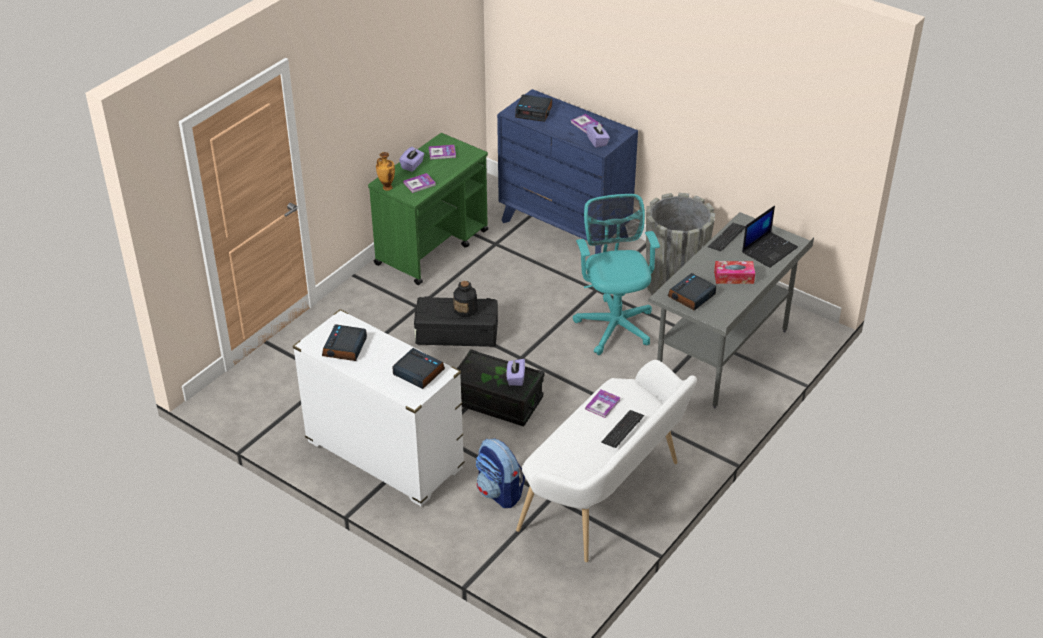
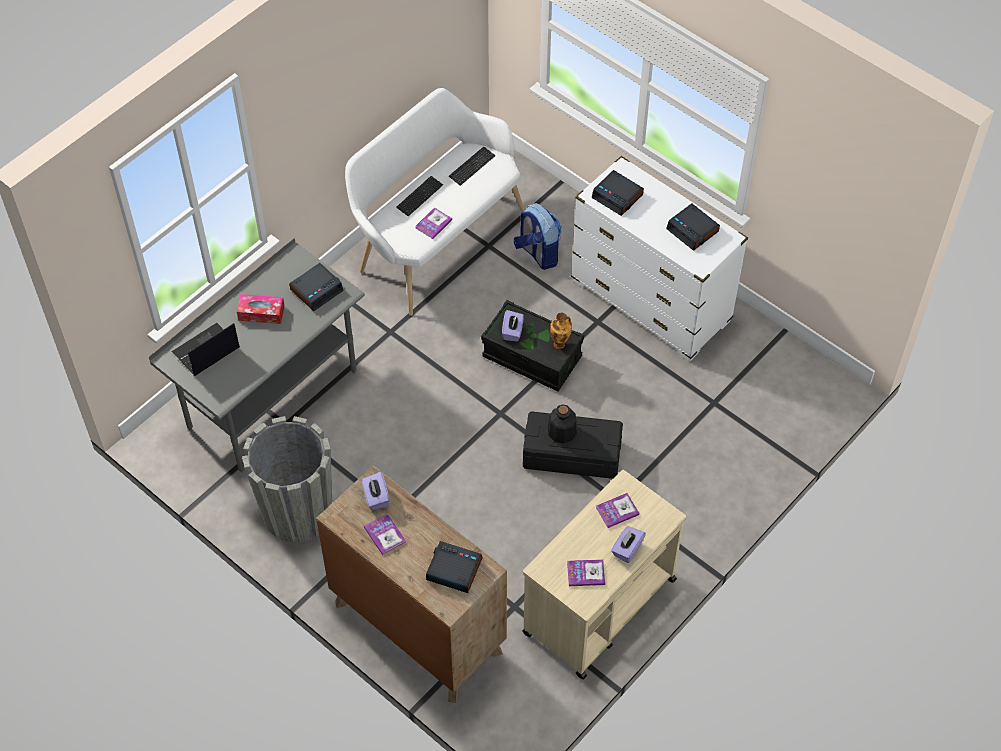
camera: 175 degrees left, 15 degrees up
alarm clock [322,324,367,361] -> alarm clock turned 120 degrees clockwise [666,204,720,251]
green cart [368,133,488,285] -> beige cart [522,470,686,680]
vase [376,152,395,191] -> vase moved to [550,313,572,349]
blue dresser [497,89,638,254] -> brown dresser [316,465,507,703]
turquoise office chair [573,194,660,355] -> none
keyboard [708,223,746,251] -> keyboard moved to [449,147,495,186]

